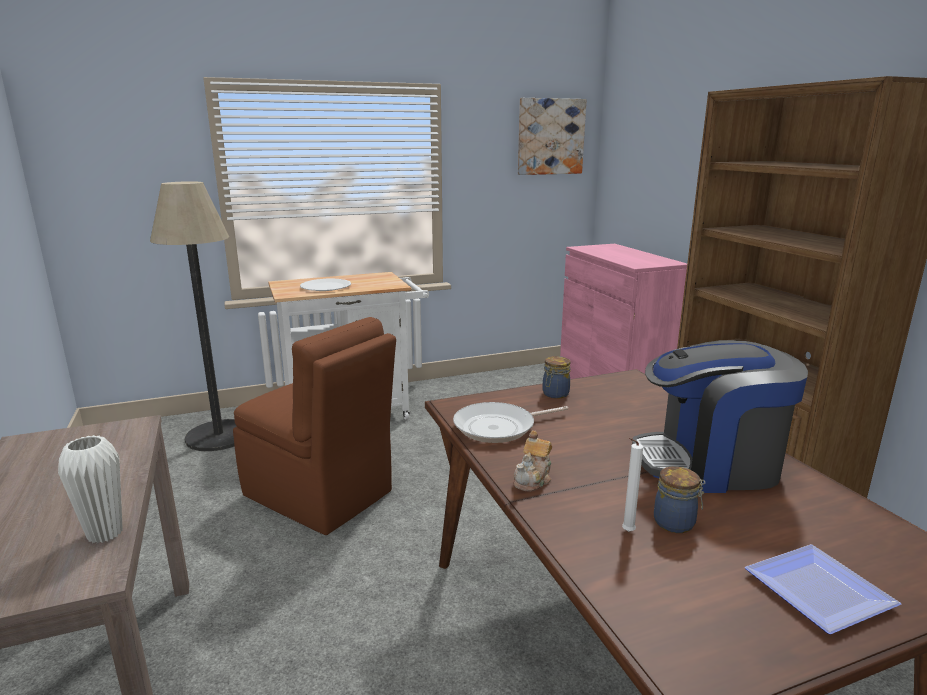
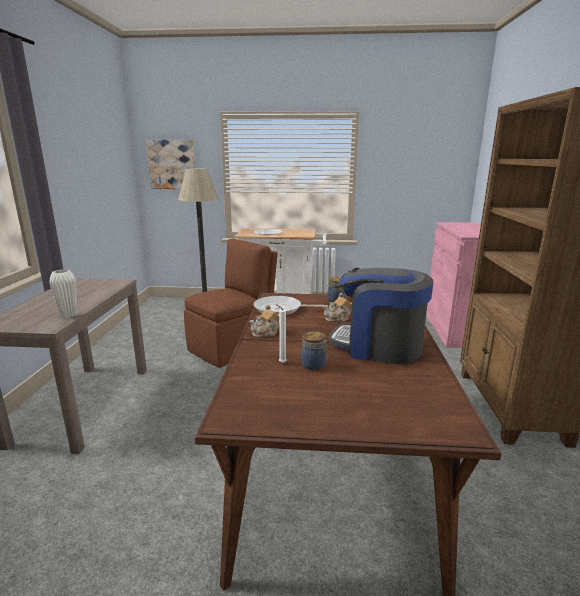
camera: 25 degrees right, 0 degrees up
brown chair [233,317,396,535] -> brown chair turned 105 degrees counterclockwise [184,238,278,368]
picture [518,98,587,175] -> picture moved to [146,140,195,189]
plate [745,544,901,634] -> none
none -> teapot [323,293,352,322]

